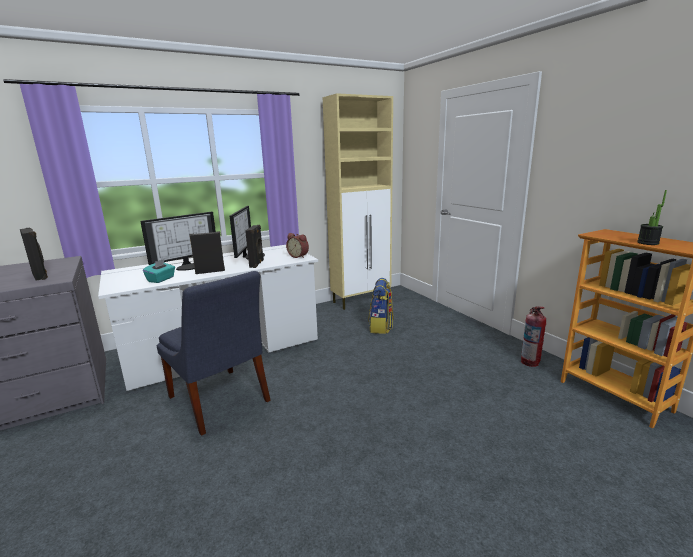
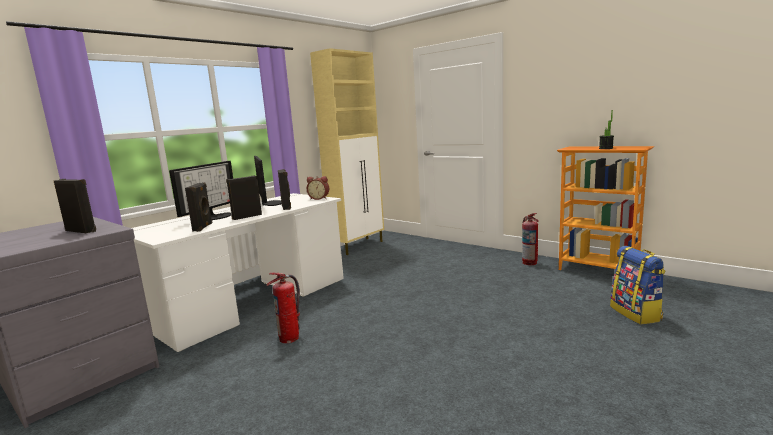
camera: 20 degrees left, 5 degrees down
turquoise tissue box [143,259,175,283] -> black speaker [185,182,212,232]
blue chair [157,271,271,436] -> fire extinguisher [266,272,300,343]
backpack [368,278,394,334] -> backpack moved to [610,246,666,324]

